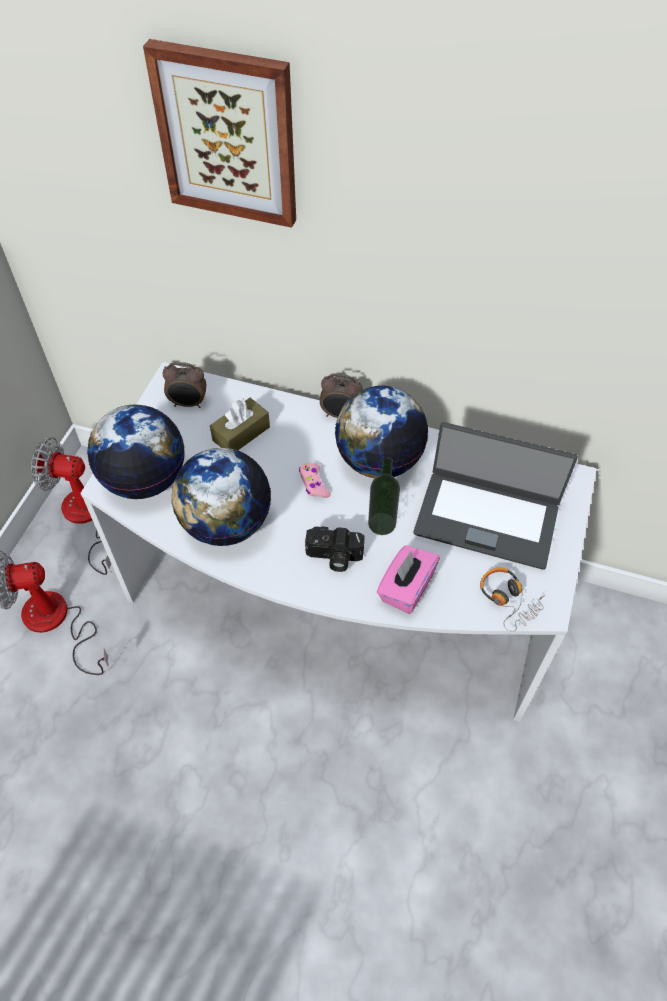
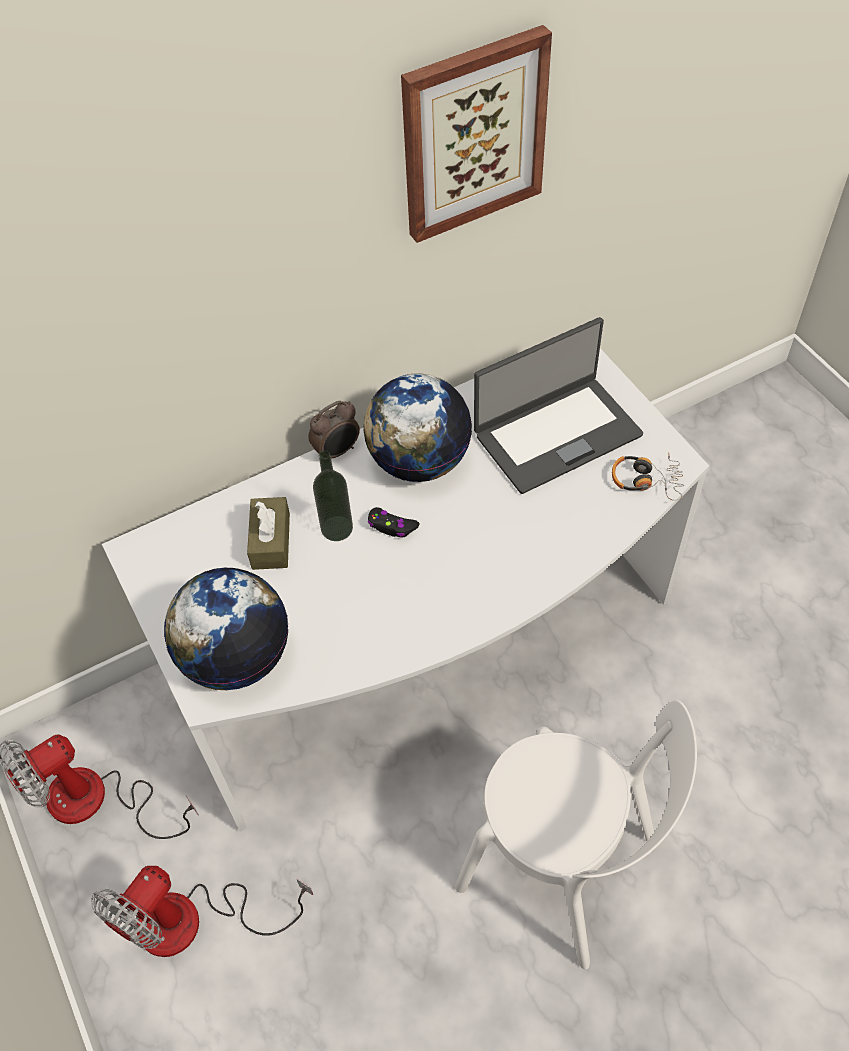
camera: 45 degrees left, 0 degrees up
picture [143,39,296,228] -> picture moved to [401,25,552,243]
alarm clock [162,362,206,408] -> none
globe [172,448,271,546] -> none
pink game controller [299,463,331,498] -> black game controller [367,507,419,538]
camera [305,526,365,572] -> none
bottle [368,457,400,535] -> bottle moved to [313,450,353,541]
pink tissue box [377,545,440,614] -> none
none -> white chair [455,700,697,970]

